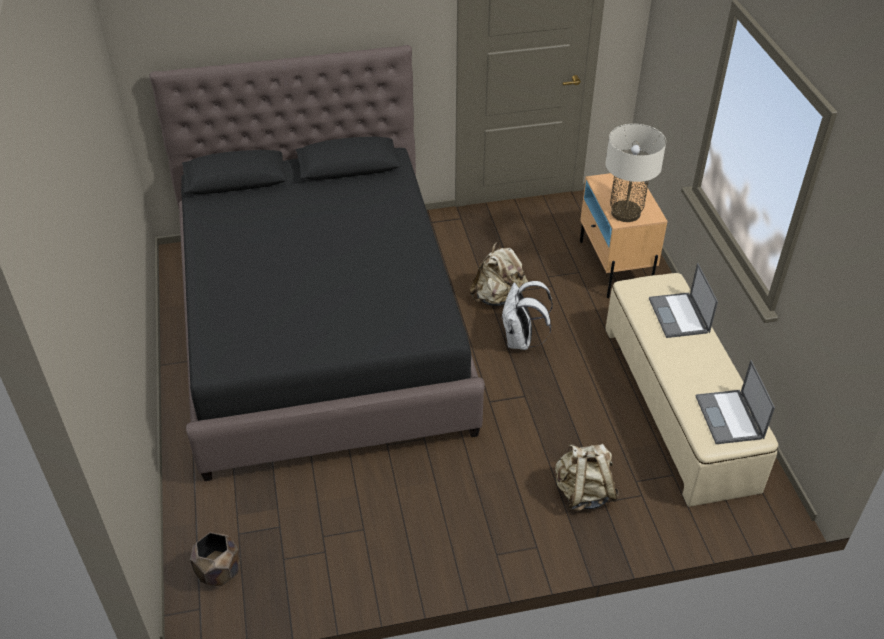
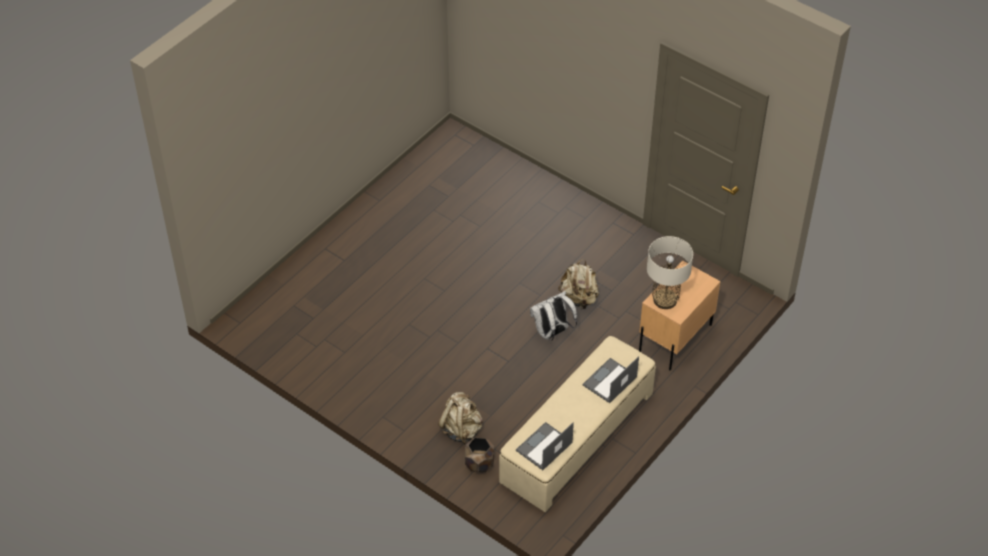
camera: 50 degrees right, 5 degrees up
black bed [149,45,485,481] -> none
brown planter [190,532,241,587] -> brown planter moved to [465,438,494,472]

